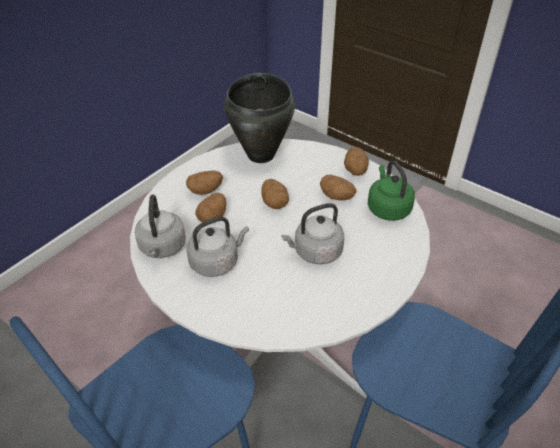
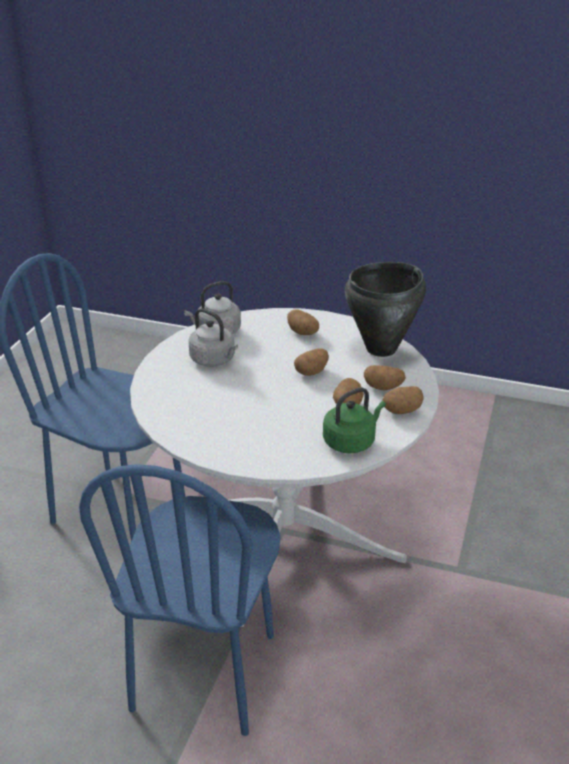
camera: 70 degrees right, 10 degrees down
potato [195,193,226,222] -> potato moved to [364,365,406,391]
grey kettle [281,203,344,264] -> none

